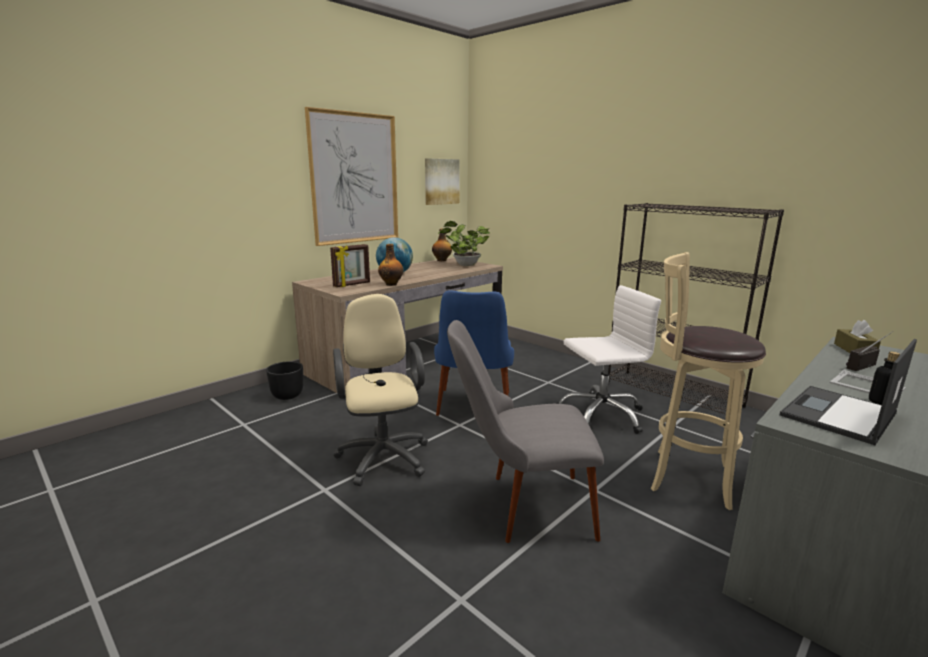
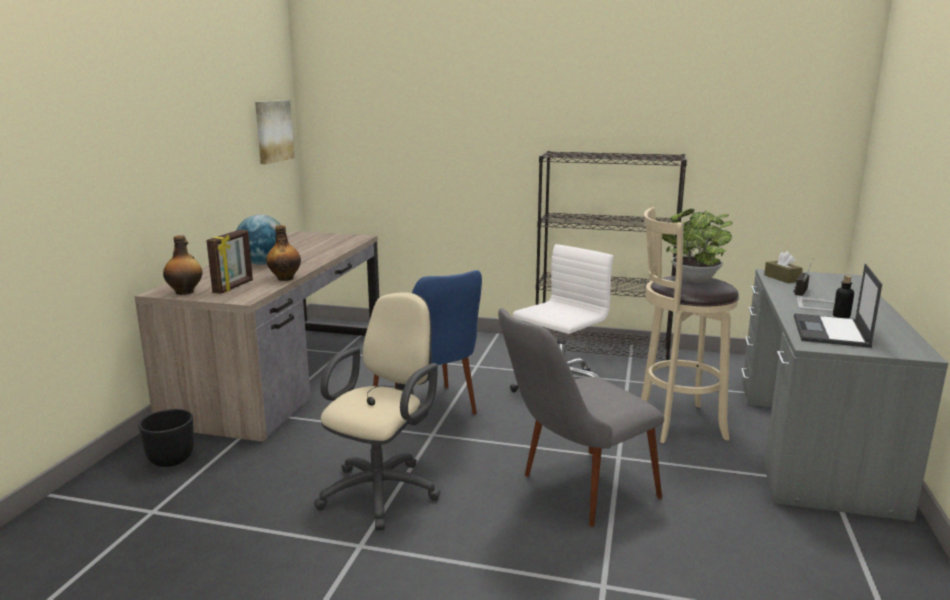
camera: 30 degrees left, 0 degrees up
picture [305,107,398,246] -> none
beige office chair [333,294,428,486] -> beige office chair turned 75 degrees clockwise [314,292,441,530]
bottle [432,229,452,261] -> bottle moved to [163,235,202,295]
potted plant [438,221,490,266] -> potted plant moved to [662,209,733,283]

